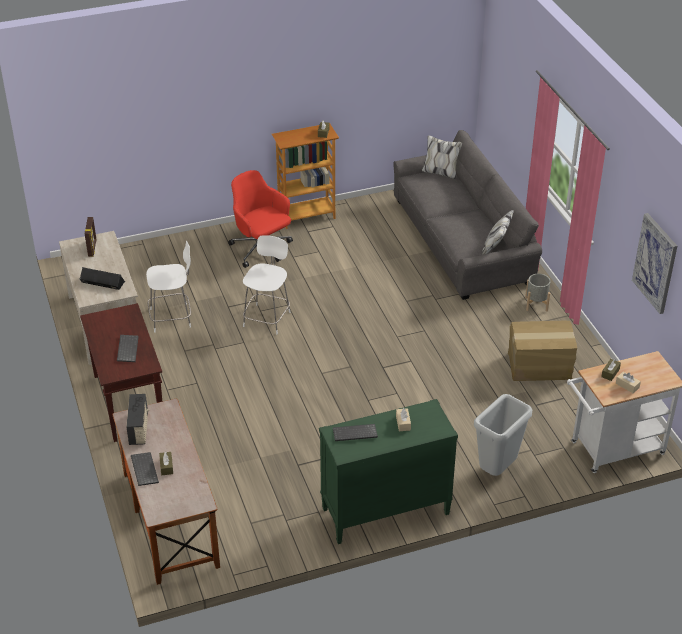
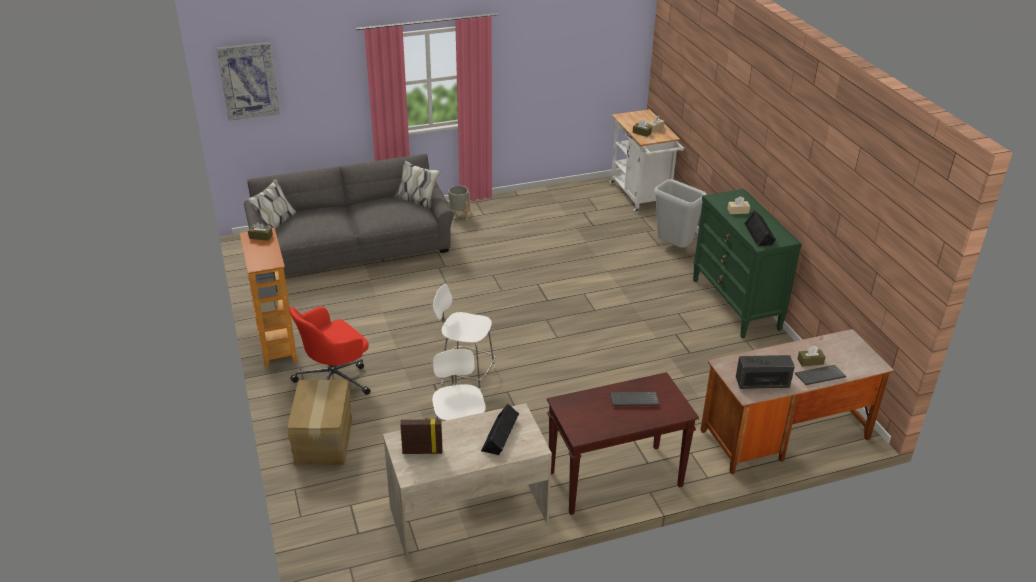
camera: 90 degrees left, 5 degrees down
keyboard [333,424,378,441] -> black speaker [744,210,776,247]
cardboard box [508,321,577,381] -> cardboard box moved to [288,379,352,465]
picture [632,213,677,314] -> picture moved to [217,42,280,121]

